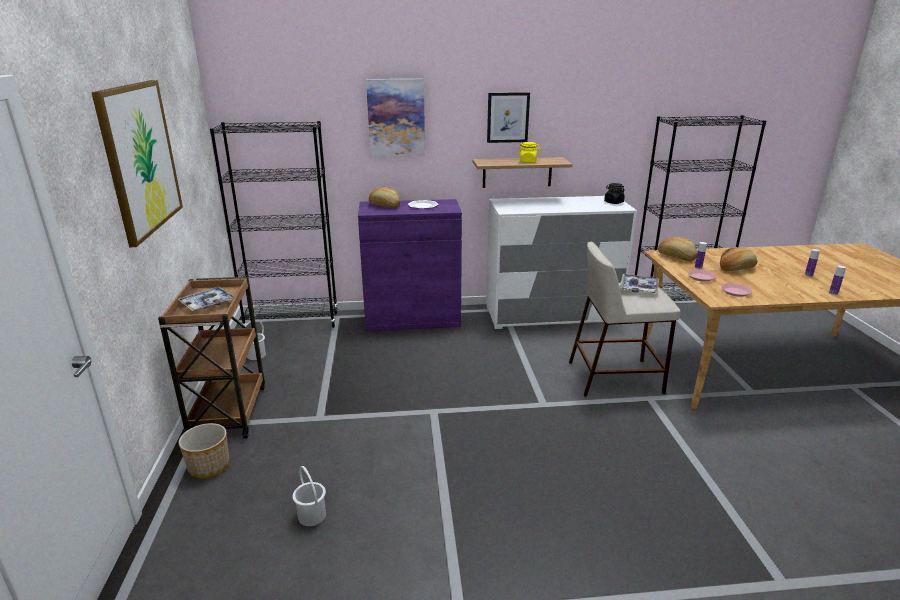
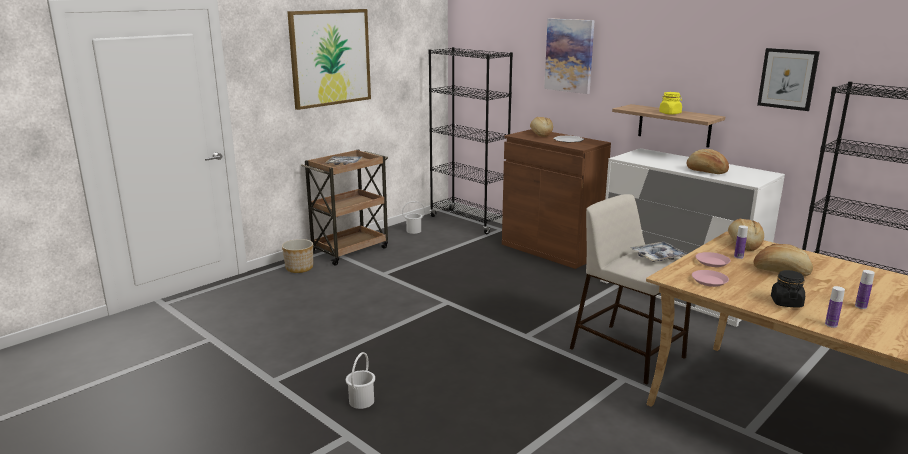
camera: 50 degrees right, 5 degrees down
white bucket [293,466,326,526] -> white bucket moved to [346,352,375,409]
purple cabinet [358,199,462,331] -> brown cabinet [502,129,611,269]
picture [487,92,530,143] -> picture moved to [757,48,820,111]
black jar [604,183,625,204] -> black jar moved to [771,270,805,307]
none -> bread [687,149,729,174]

